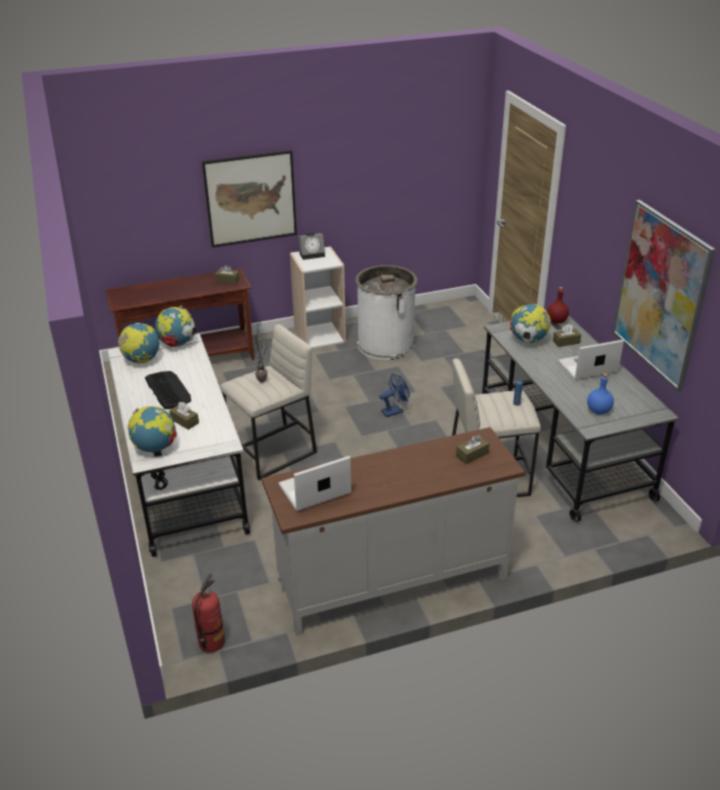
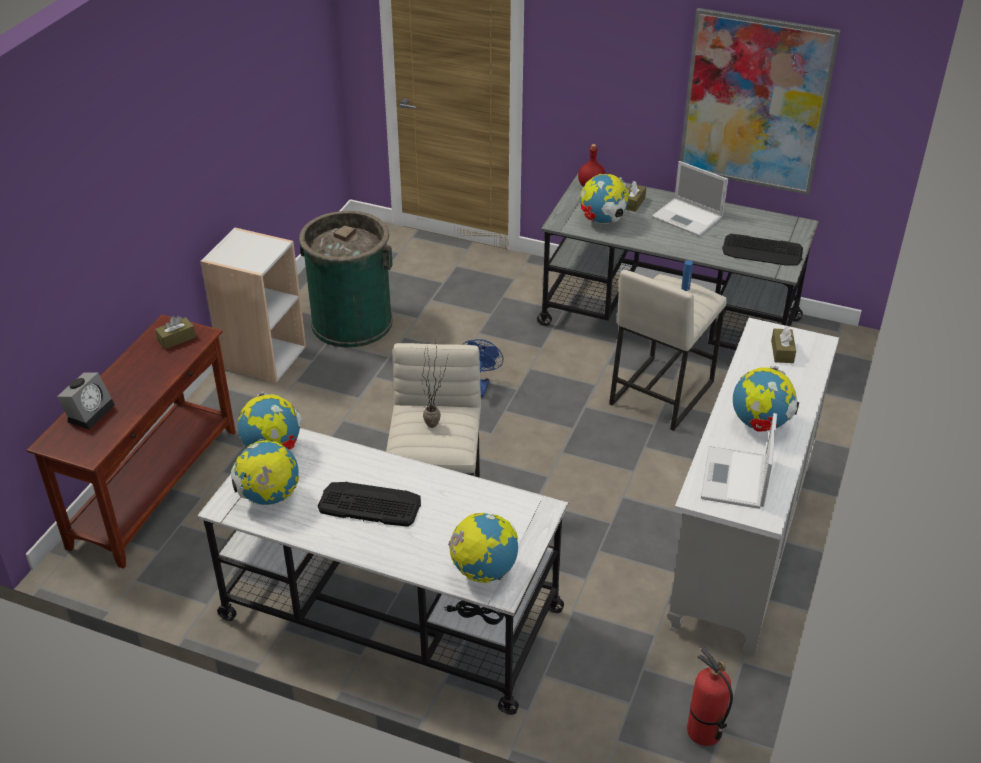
camera: 50 degrees left, 5 degrees up
brown tissue box [169,402,199,430] -> none
picture [202,150,297,248] -> none
brown dresser [262,427,525,636] -> white dresser [667,318,839,657]
alarm clock [298,233,325,260] -> alarm clock moved to [57,373,115,429]
white trash can [355,265,418,360] -> green trash can [299,211,393,348]
laptop [558,340,624,380] -> laptop turned 75 degrees counterclockwise [652,161,728,237]
blue bottle [587,373,614,414] -> keyboard [722,234,803,266]
none -> globe [733,366,799,432]

